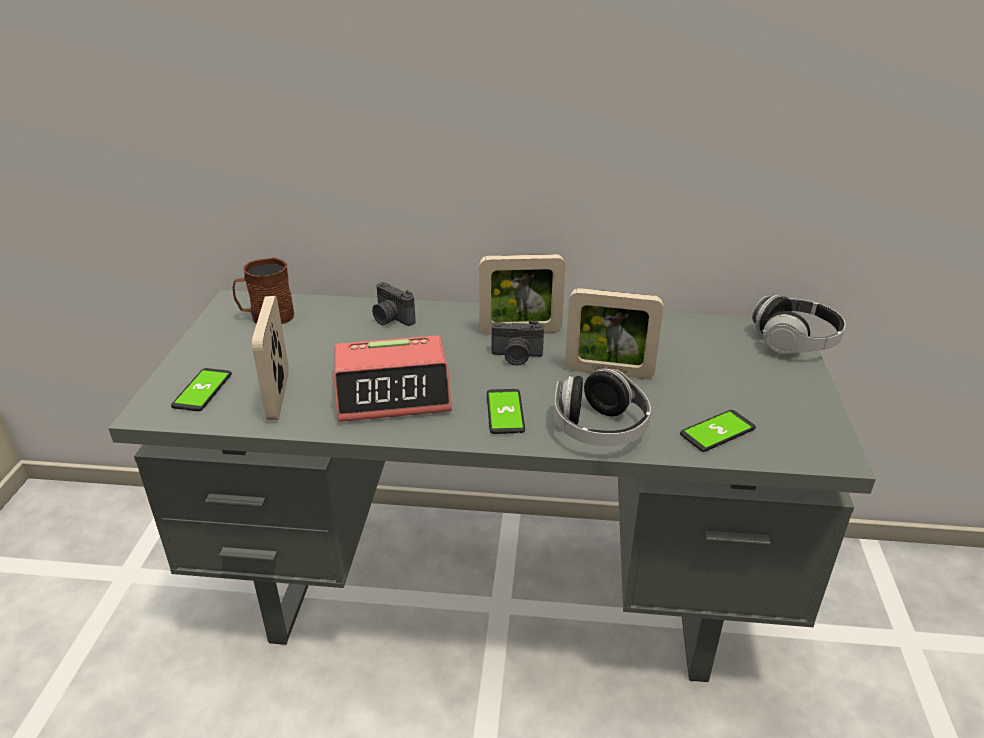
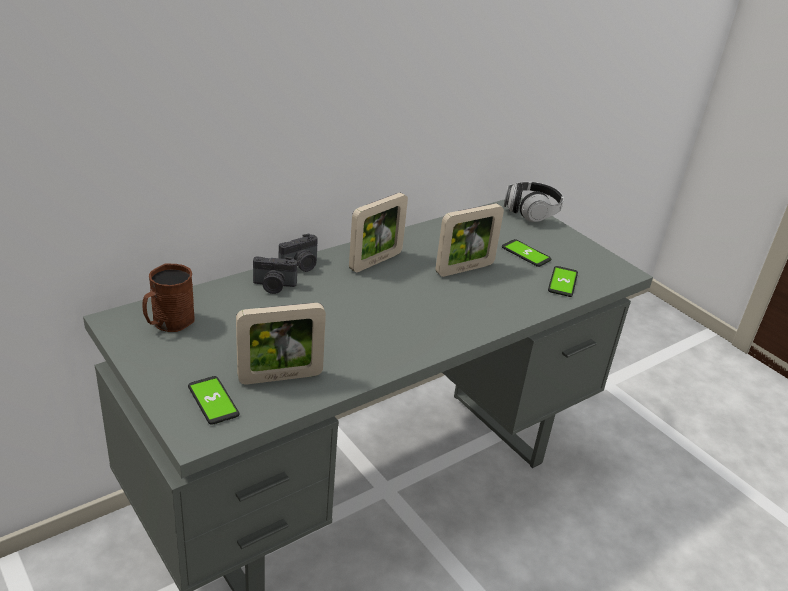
camera: 45 degrees left, 0 degrees up
picture frame [252,296,289,421] -> picture frame turned 60 degrees counterclockwise [236,303,326,384]
alarm clock [333,335,452,422] -> none
phone [487,389,525,434] -> phone moved to [502,239,552,267]
camera [492,321,544,366] -> camera moved to [279,234,318,272]
headphones [554,368,651,446] -> none

